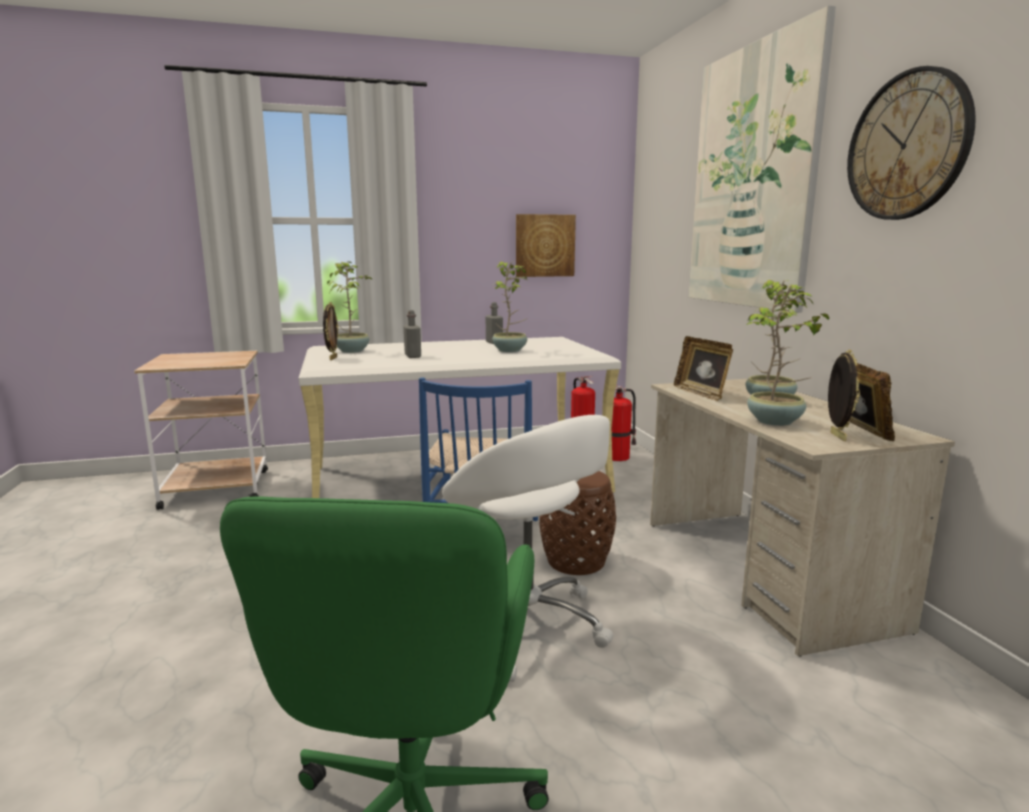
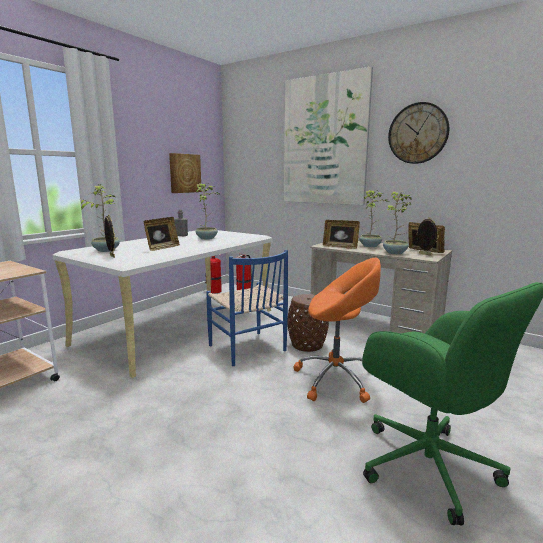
camera: 40 degrees left, 0 degrees up
grey bottle [404,310,421,358] -> picture frame [144,217,180,251]
white office chair [442,415,613,682] -> orange office chair [293,258,381,403]

